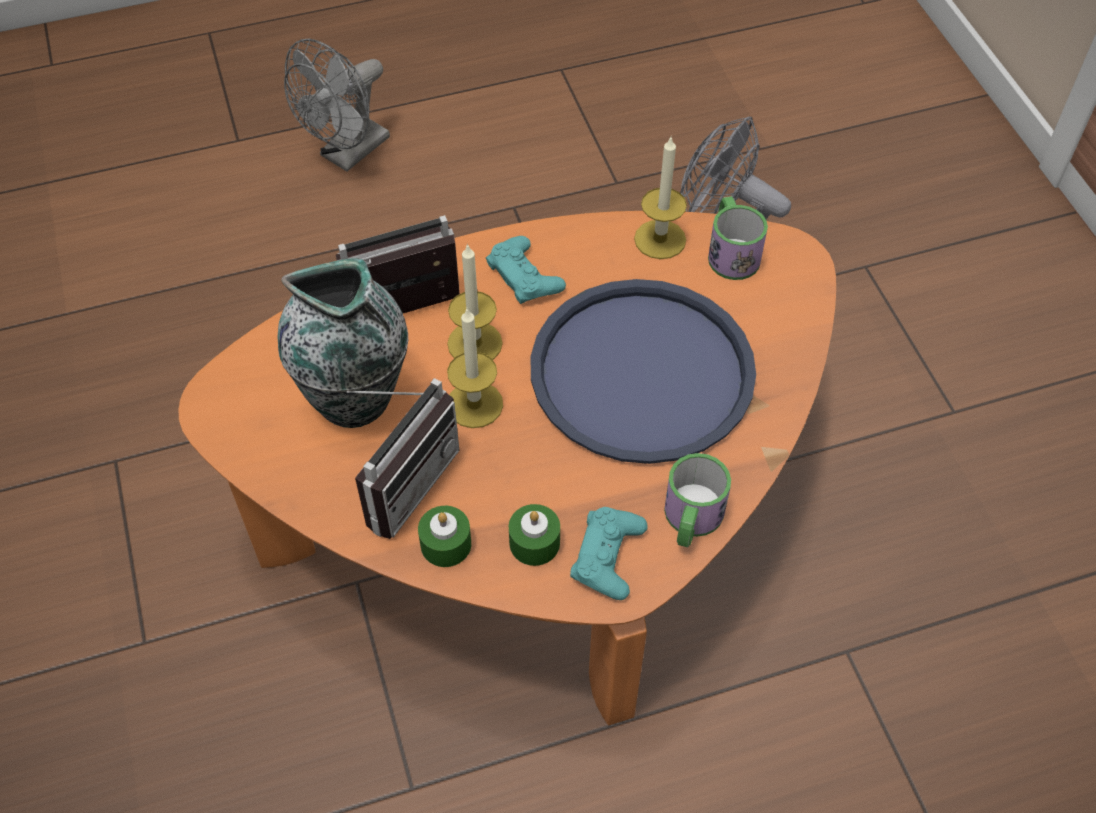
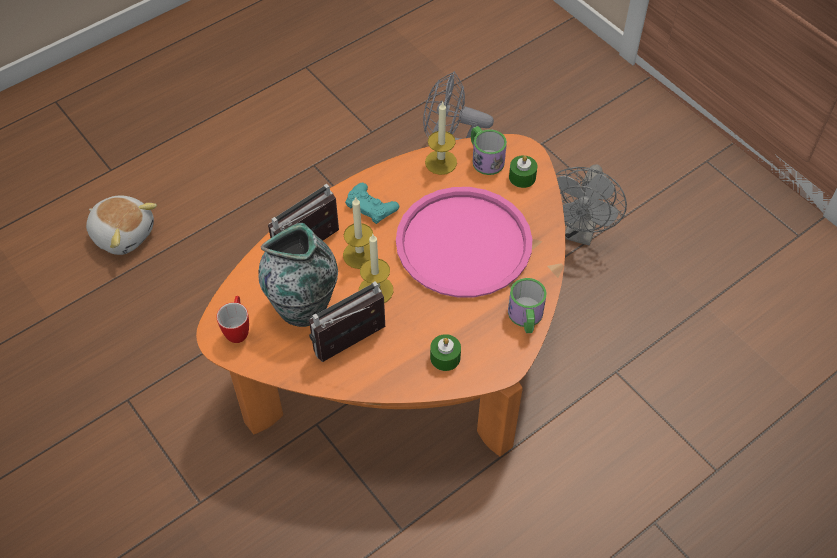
camera: 20 degrees left, 0 degrees up
grey fan [284,39,390,171] -> grey fan moved to [556,164,627,246]
radio [347,378,460,539] -> radio turned 135 degrees counterclockwise [309,281,385,362]
green candle [418,506,471,567] -> green candle moved to [509,155,537,188]
blue tray [530,279,756,464] -> pink tray [396,187,532,297]
turquoise game controller [570,507,648,600] -> none
none -> plush toy [86,195,157,255]
none -> mug [216,296,249,343]

